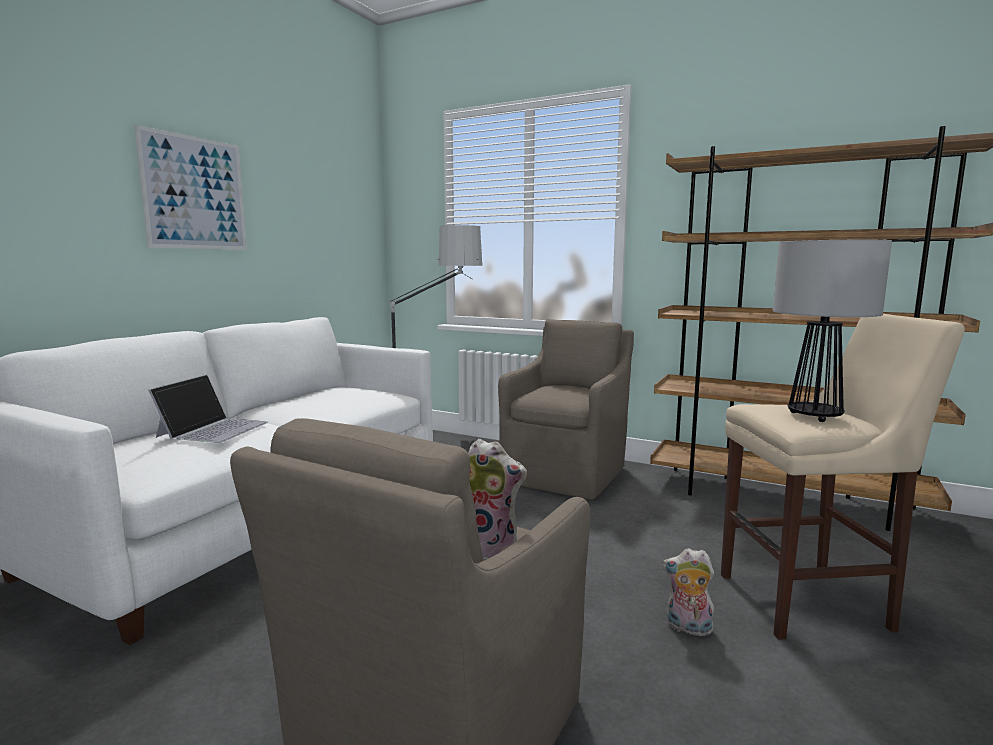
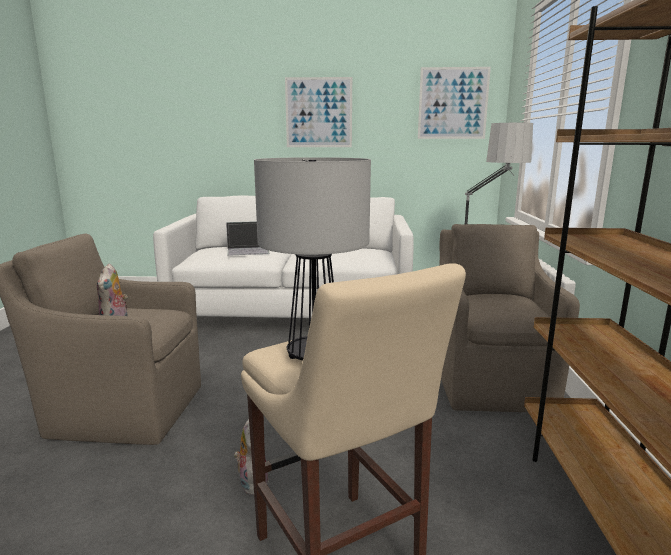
camera: 65 degrees right, 5 degrees up
brown armchair [498,319,634,500] -> brown armchair turned 90 degrees counterclockwise [439,224,580,412]
none -> picture [418,67,491,139]

